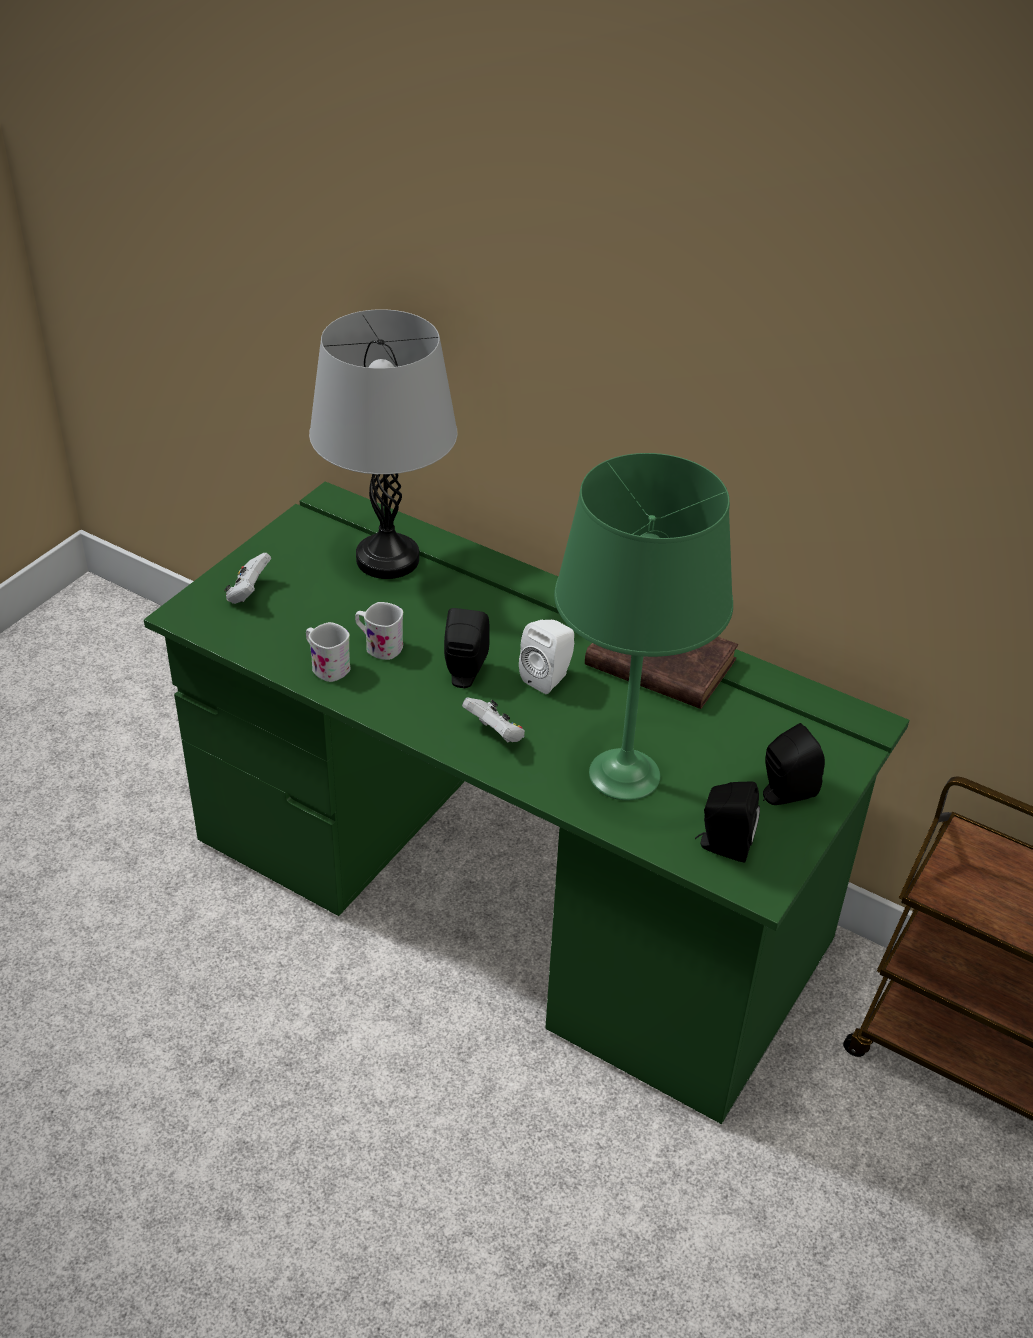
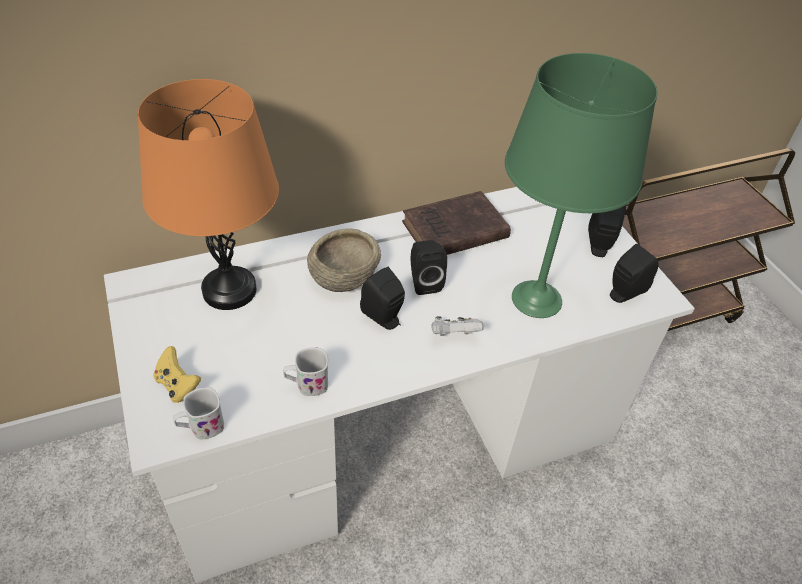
camera: 55 degrees left, 5 degrees up
green desk [144,481,909,1124] -> white desk [104,187,695,583]
white game controller [224,553,271,604] -> yellow game controller [153,346,201,403]
grey table lamp [309,309,457,579] -> orange table lamp [138,79,279,310]
white mug [355,602,403,660] -> white mug moved to [173,387,224,440]
white speaker [519,619,574,694] -> black speaker [411,240,447,295]
none -> beige bowl [307,228,381,292]

